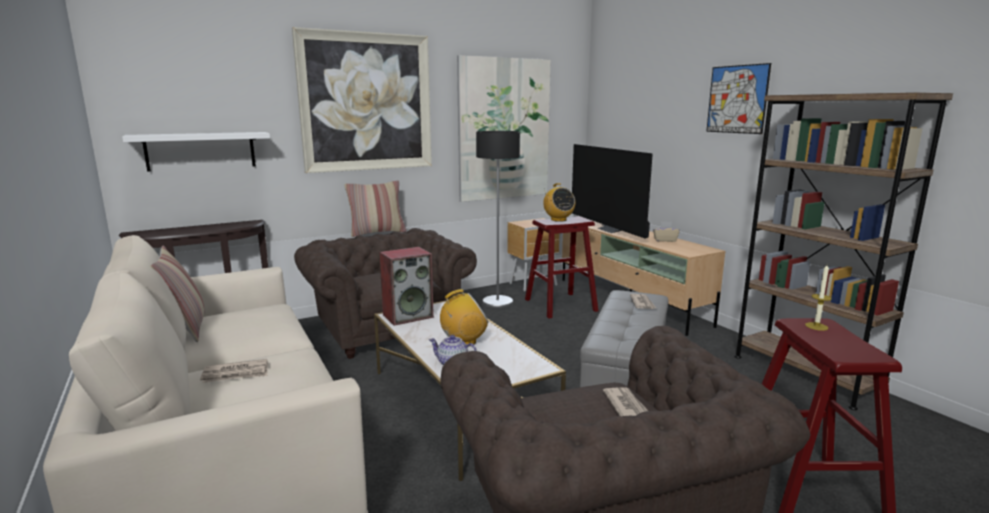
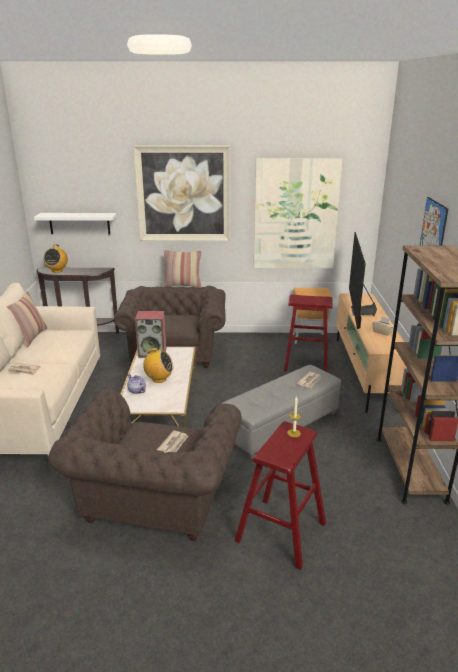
camera: 30 degrees right, 10 degrees up
floor lamp [476,131,520,308] -> none
radio [543,183,575,222] -> radio moved to [44,244,68,273]

